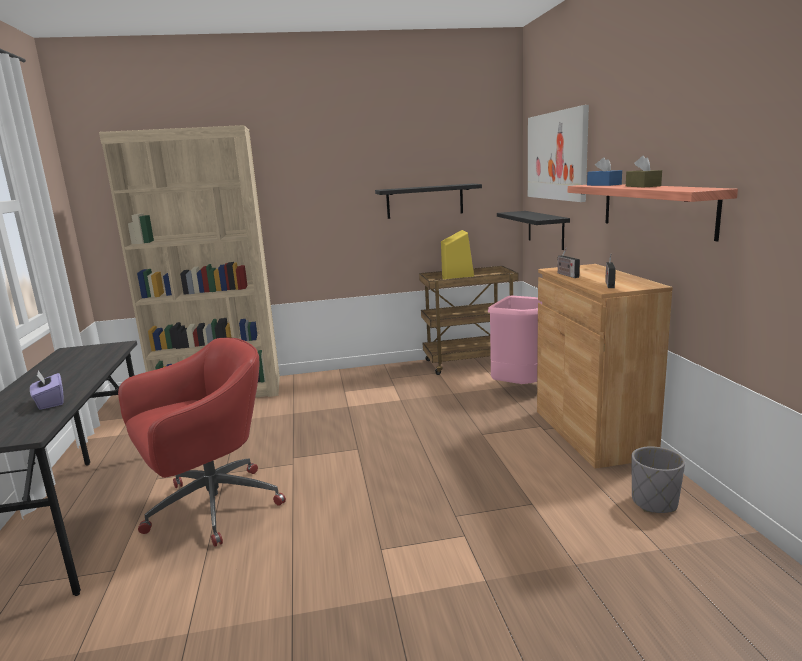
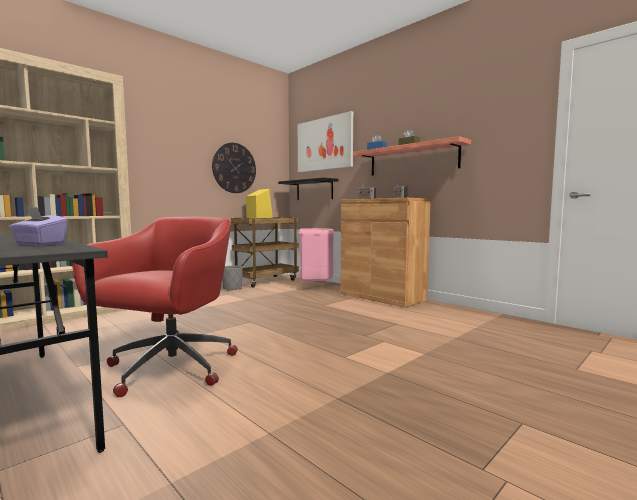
camera: 35 degrees left, 10 degrees down
black shelf [375,184,482,219] -> wall clock [212,143,256,193]
grey planter [631,446,685,513] -> grey planter moved to [222,266,243,291]

